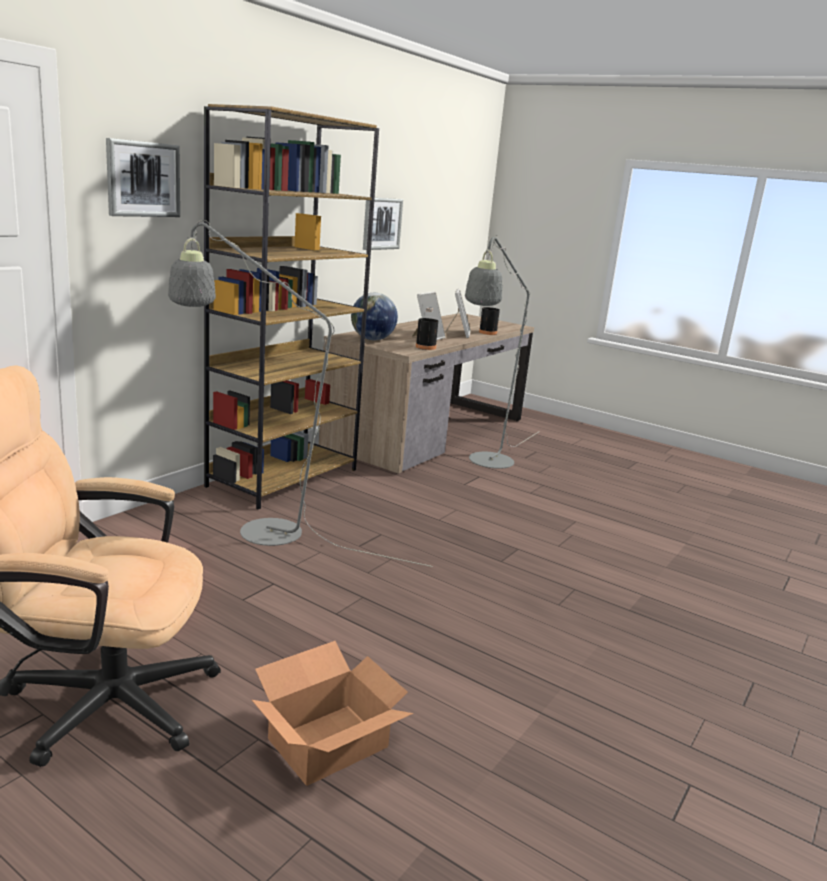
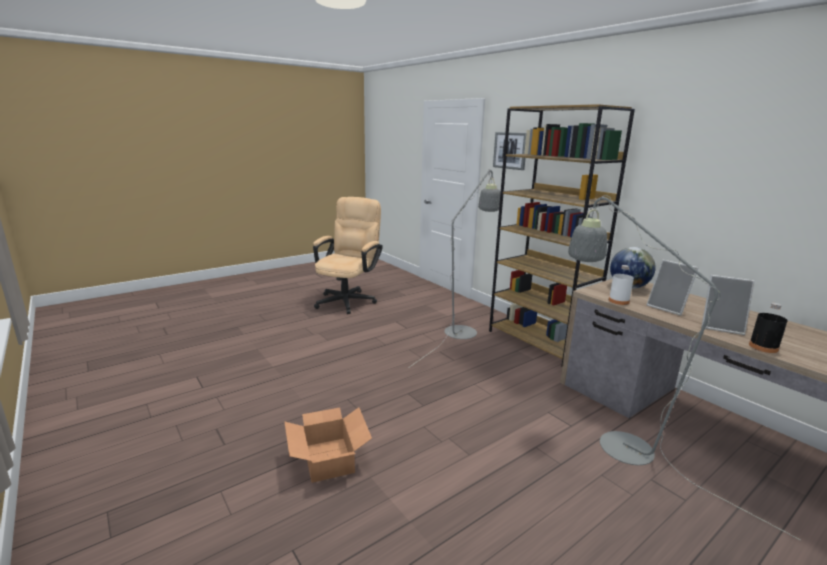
camera: 110 degrees right, 0 degrees up
cardboard box [252,641,413,786] -> cardboard box moved to [284,407,372,483]
picture [363,198,403,250] -> none
black bottle [416,307,438,350] -> white bottle [609,265,634,305]

